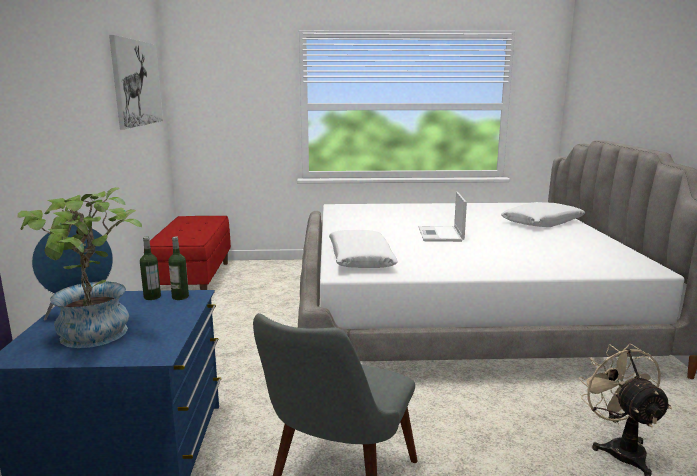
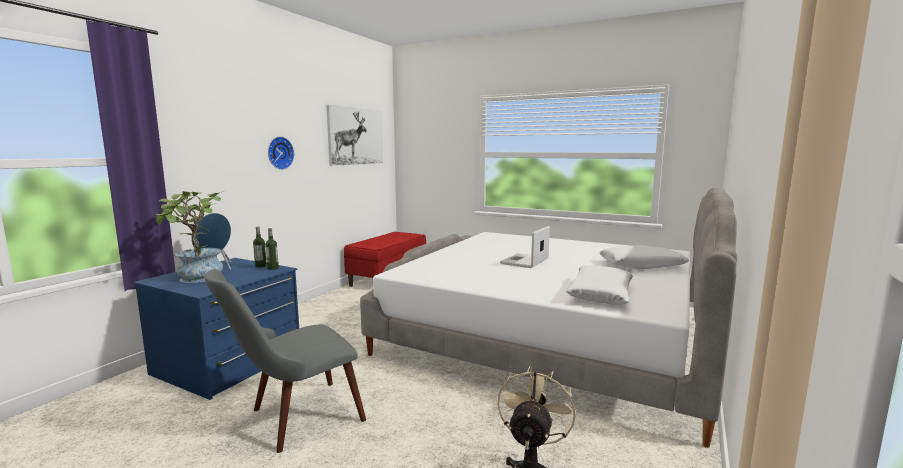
camera: 30 degrees right, 5 degrees down
white pillow [329,230,398,268] -> white pillow moved to [566,265,633,305]
none -> wall clock [268,137,294,170]

